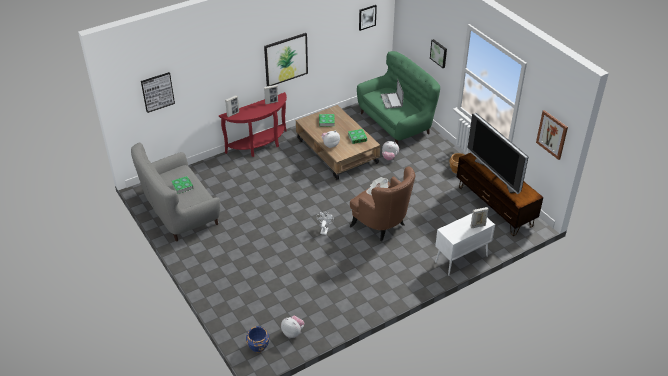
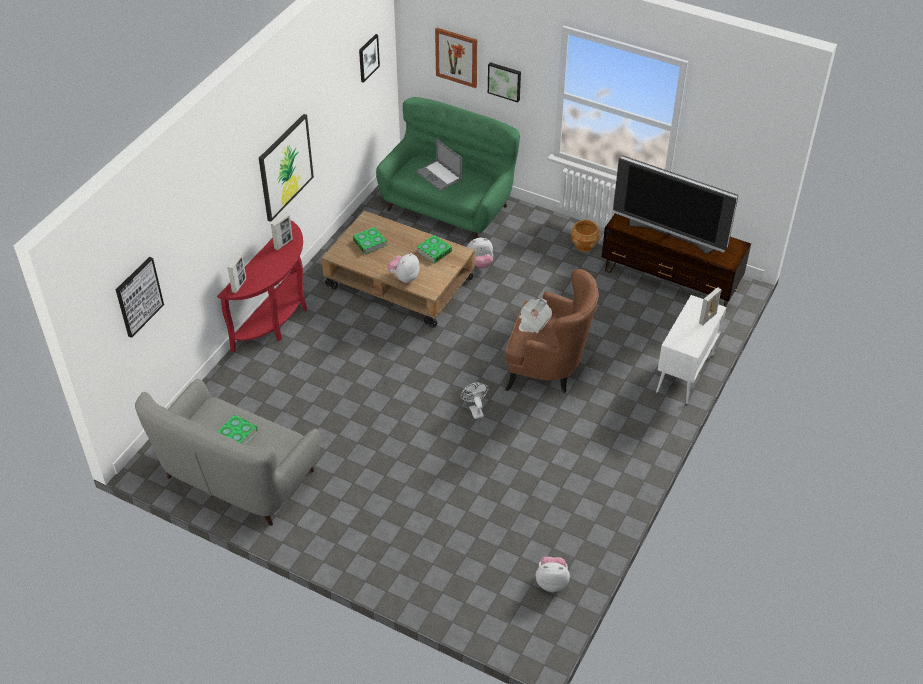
camera: 30 degrees left, 5 degrees up
blue planter [246,326,269,352] -> none
picture [536,110,568,160] -> picture moved to [435,28,477,88]

